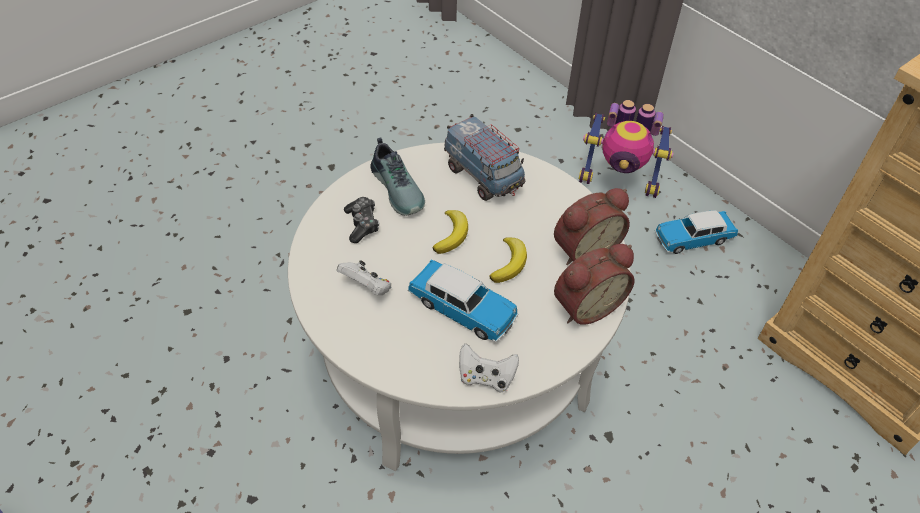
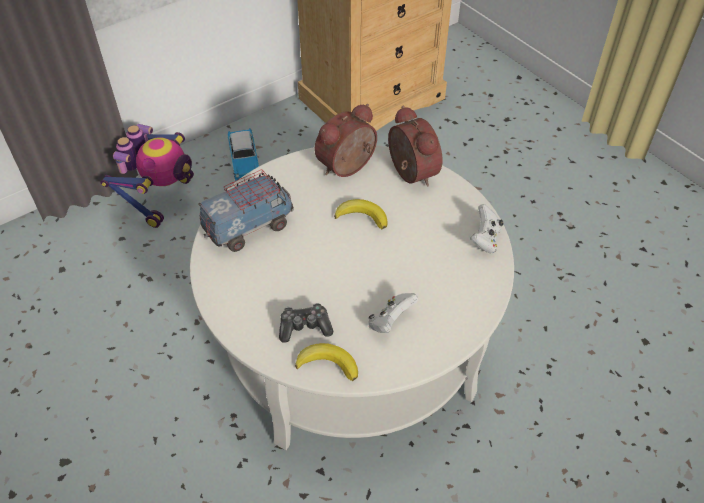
camera: 85 degrees left, 0 degrees up
shoe [371,137,425,216] -> none
toy car [408,260,518,342] -> none
banana [433,210,468,254] -> banana moved to [295,343,358,381]
alarm clock [554,188,630,265] -> alarm clock turned 105 degrees counterclockwise [314,104,377,177]

